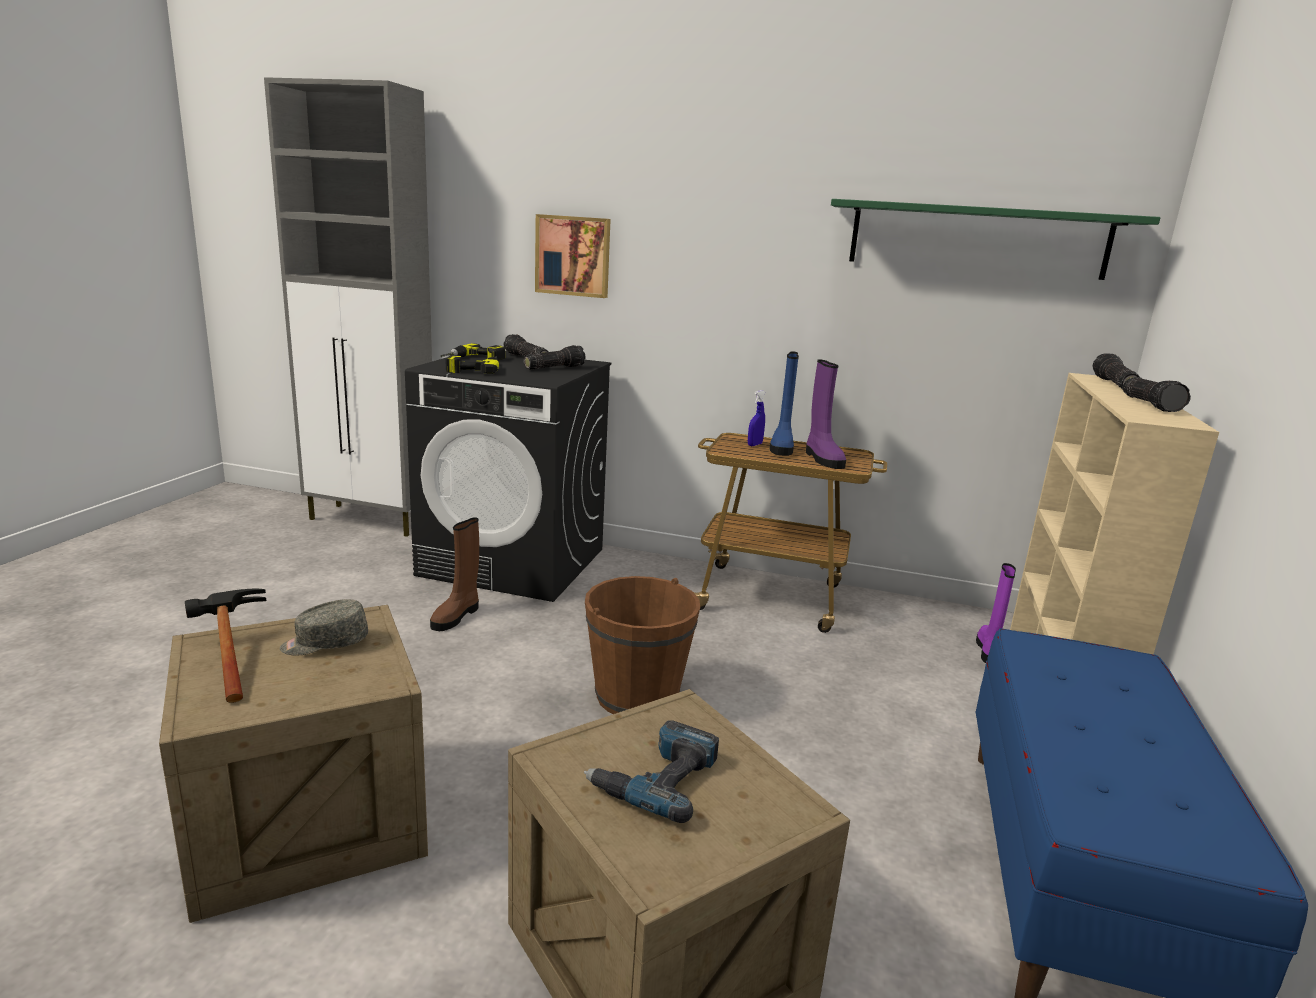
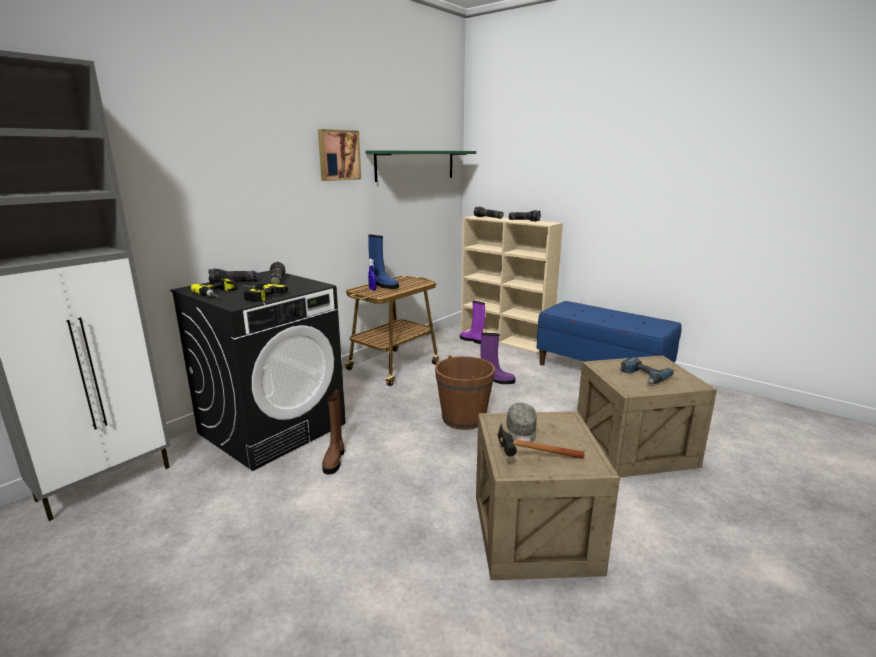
camera: 65 degrees left, 0 degrees up
brown boot [430,517,479,631] -> brown boot turned 45 degrees clockwise [322,389,344,474]
picture [535,214,611,298] -> picture moved to [318,129,361,181]
purple boot [806,359,846,469] -> purple boot moved to [480,333,515,384]

